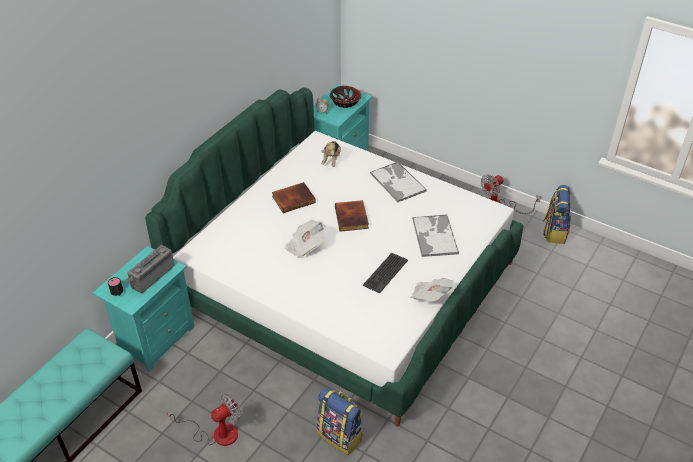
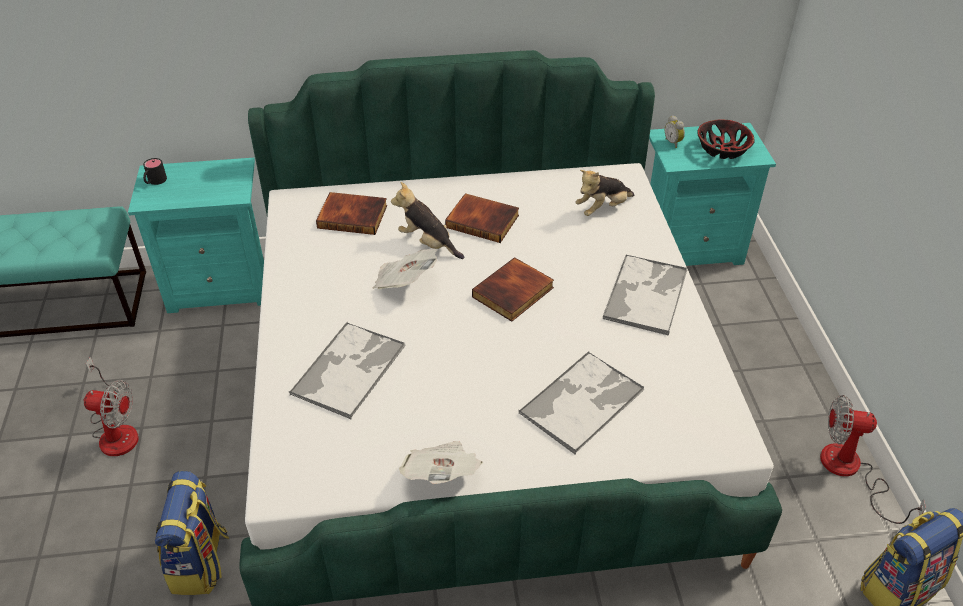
camera: 50 degrees right, 0 degrees up
radio [126,245,174,293] -> none
keyboard [363,253,408,293] -> none
none -> tray [289,322,405,420]
none -> book [316,192,387,235]
none -> plush toy [391,182,464,259]

